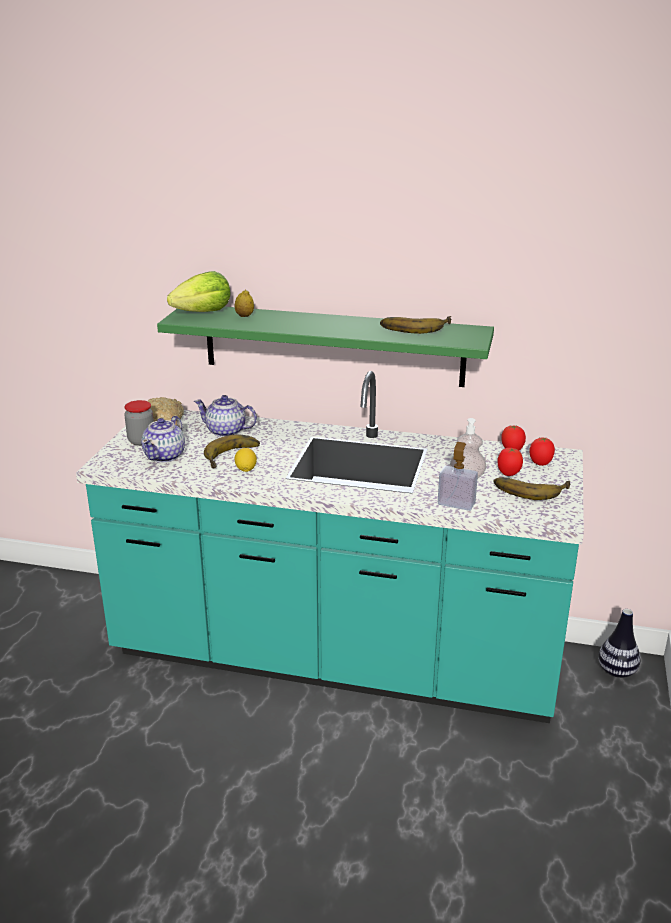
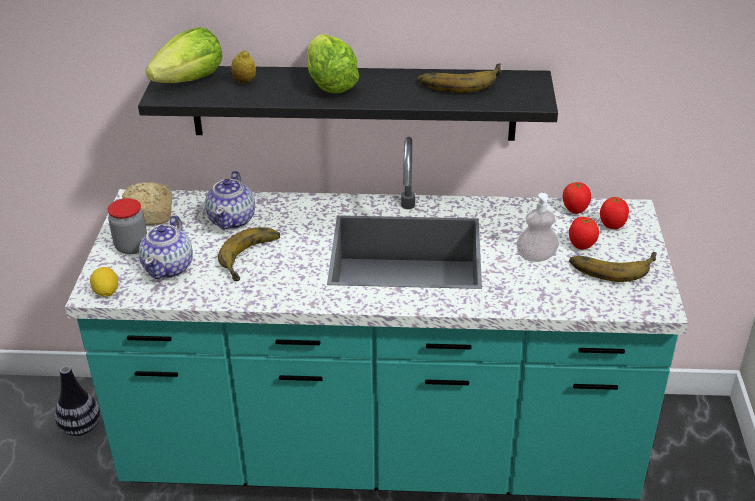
camera: 10 degrees left, 10 degrees up
green shelf [157,307,494,387] -> black shelf [138,66,558,141]
teapot [194,395,257,437] -> teapot turned 90 degrees counterclockwise [205,171,255,230]
lemon [235,448,257,472] -> lemon moved to [90,267,118,297]
soap dispenser [438,442,478,511] -> none
vase [598,609,641,678] -> vase moved to [55,366,101,436]
none -> lettuce [307,34,359,93]

